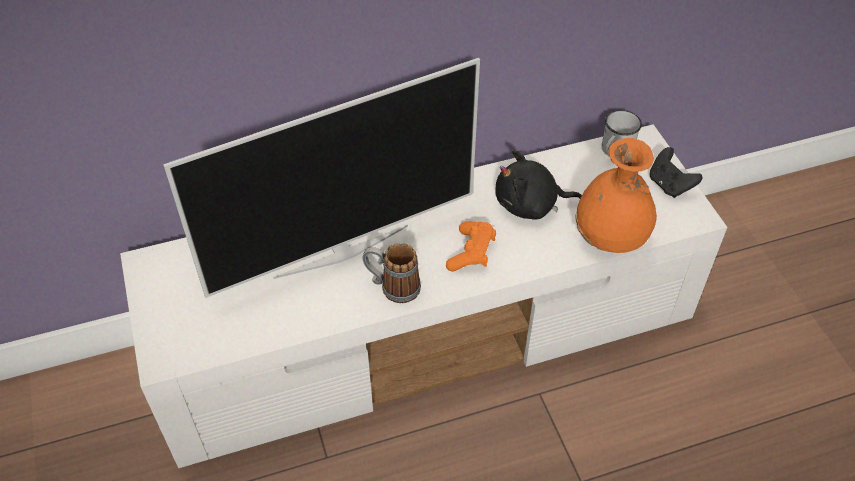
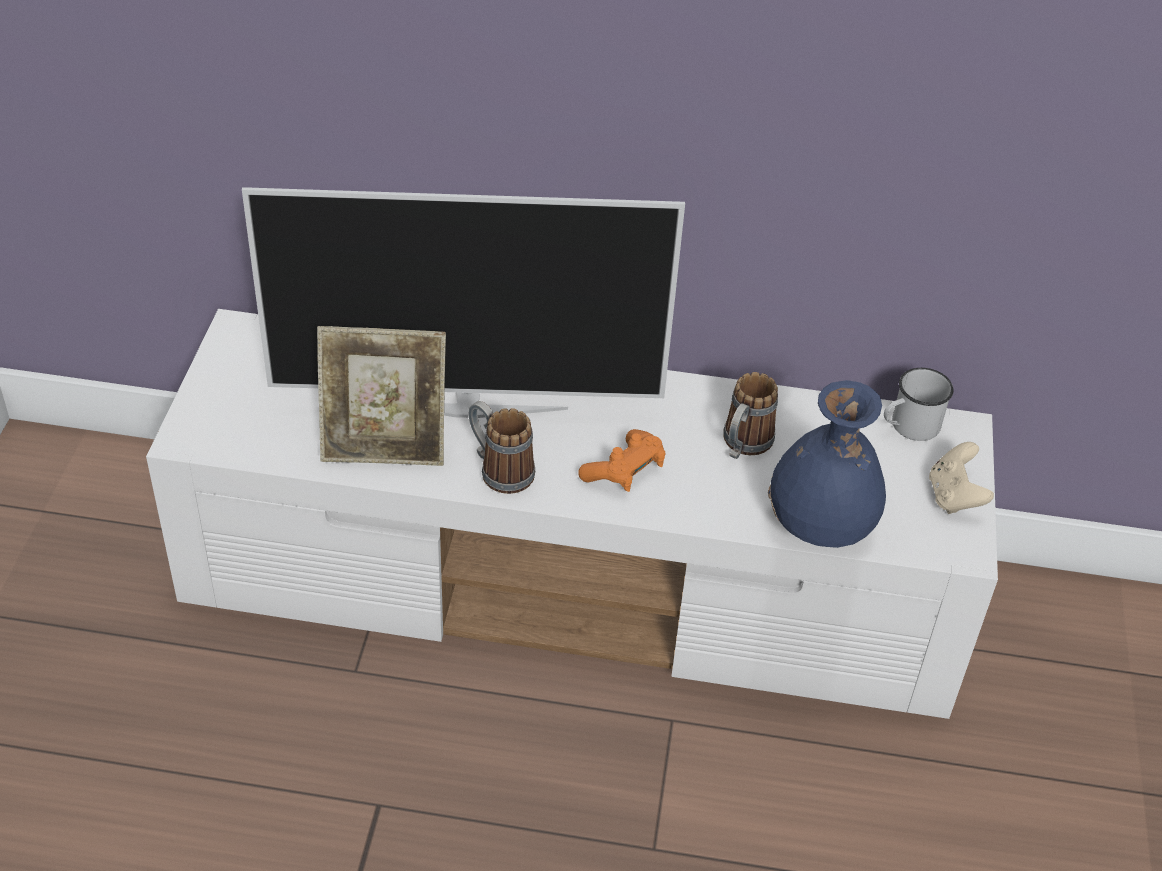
camera: 25 degrees right, 5 degrees down
black plush toy [496,150,582,220] -> mug [723,372,778,459]
orange vase [575,138,657,253] -> blue vase [768,380,886,548]
black game controller [650,147,703,198] -> beige game controller [929,442,994,514]
none -> picture frame [317,326,446,466]

